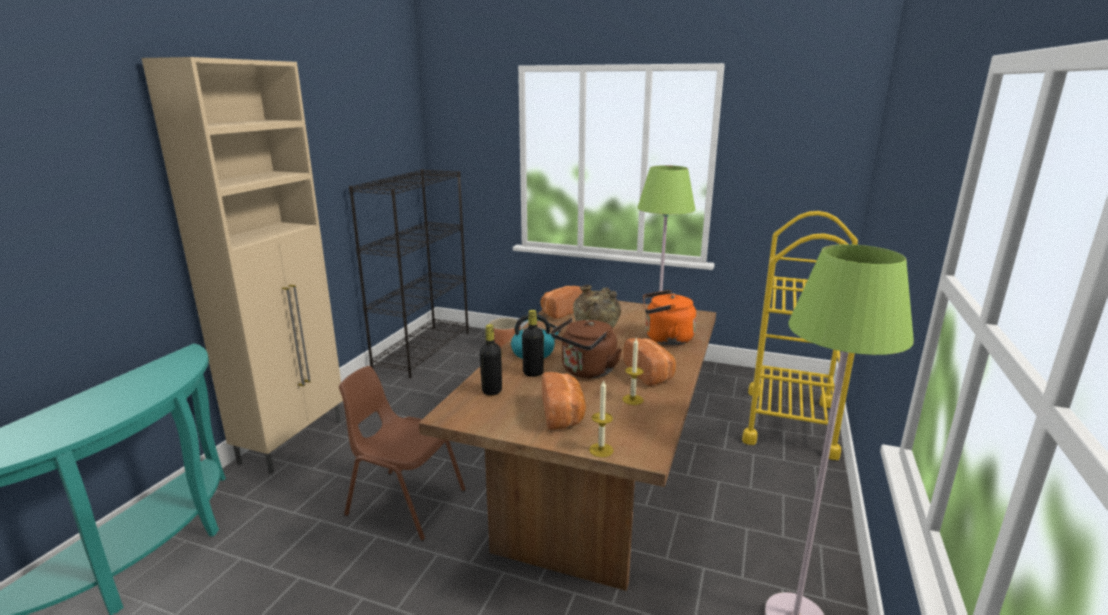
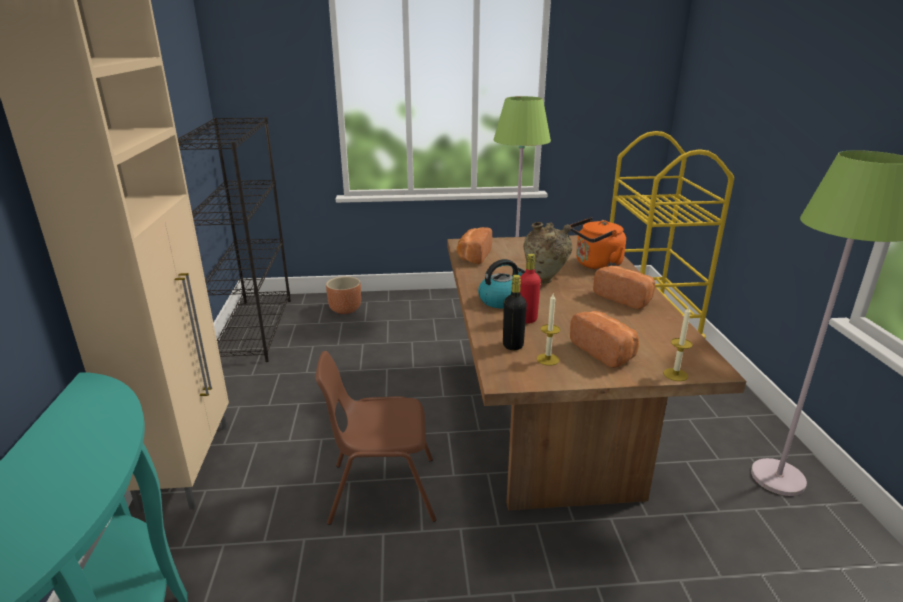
camera: 25 degrees left, 5 degrees up
black bottle [522,310,544,377] -> red bottle [520,254,541,324]
brown kettle [551,318,622,378] -> none
candle [622,338,644,405] -> candle moved to [537,294,560,366]

